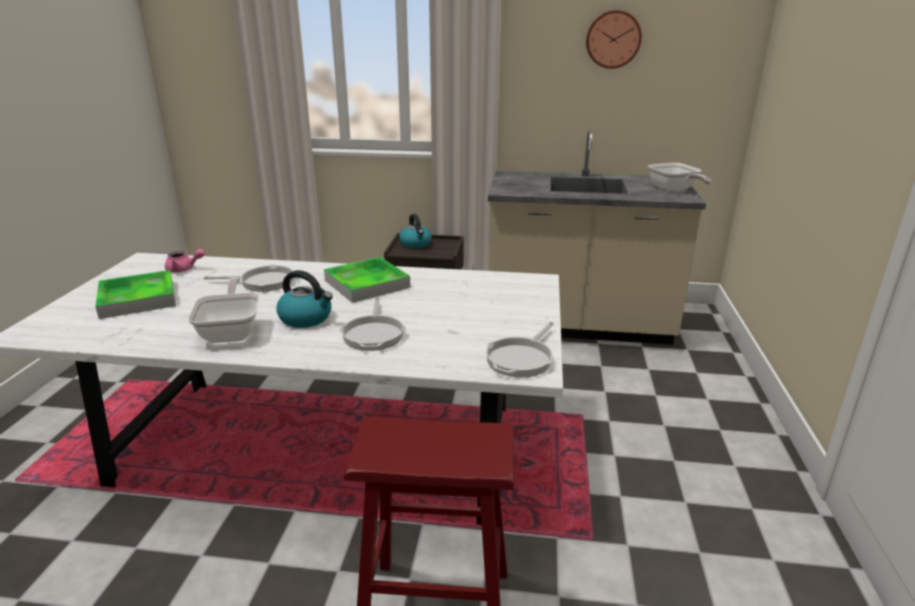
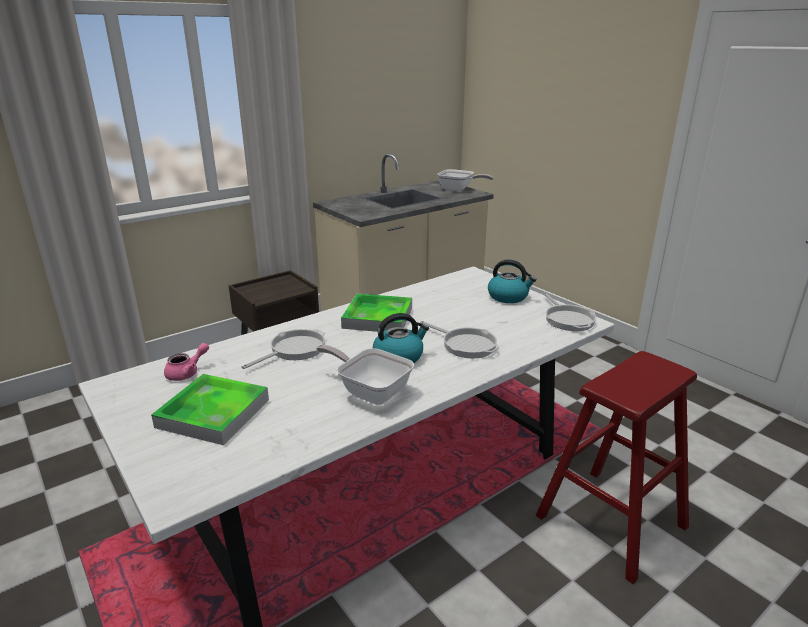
camera: 45 degrees left, 0 degrees up
kettle [399,214,432,248] -> kettle moved to [488,260,536,303]
wall clock [586,10,642,69] -> none

